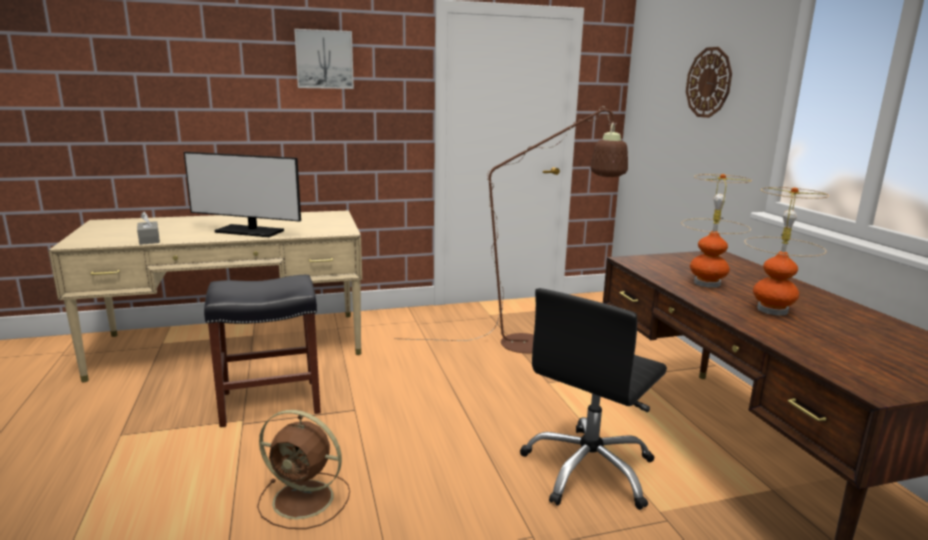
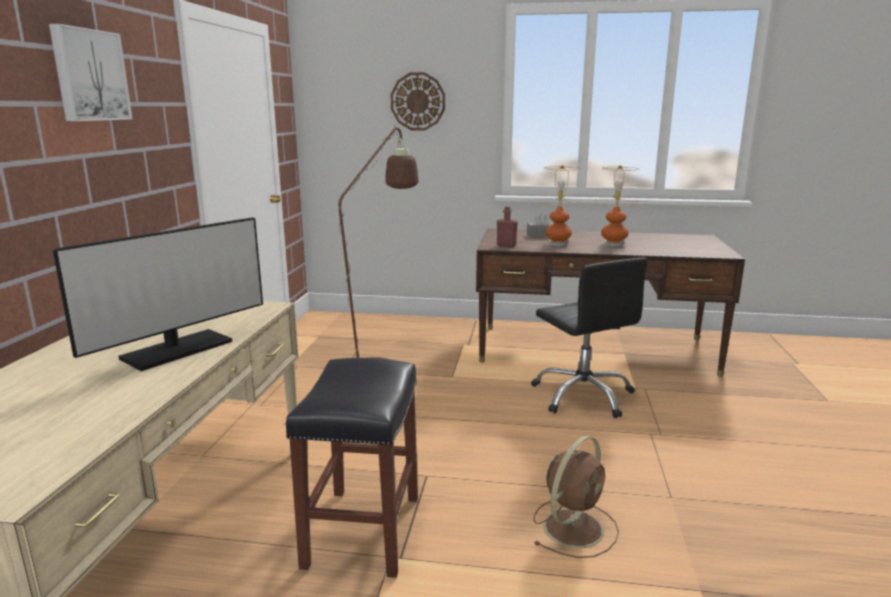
camera: 65 degrees left, 0 degrees up
grey tissue box [137,212,160,245] -> grey tissue box moved to [527,213,554,237]
none -> red bottle [497,206,518,247]

